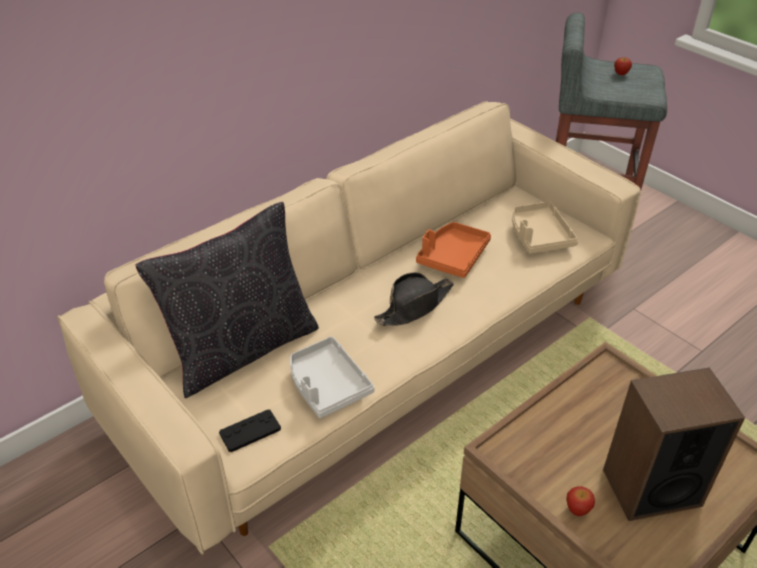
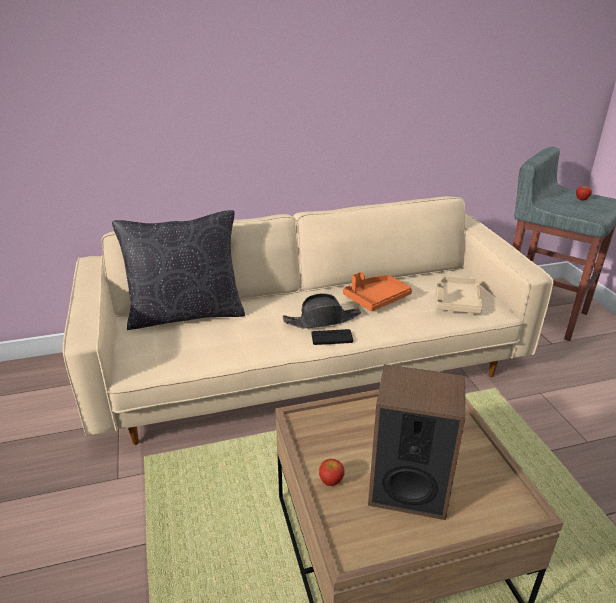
camera: 25 degrees right, 10 degrees down
black game controller [219,409,281,452] -> black game controller moved to [311,329,353,345]
grey tray [290,336,374,418] -> none

